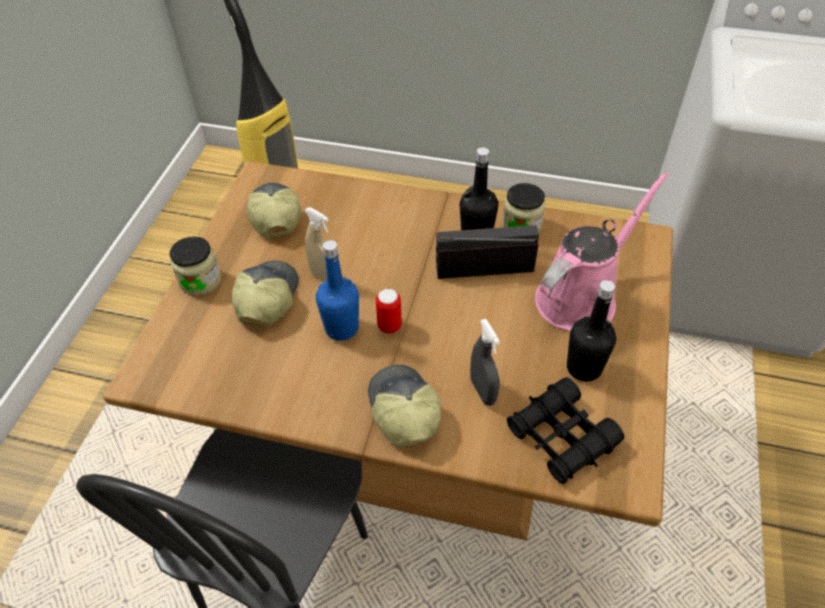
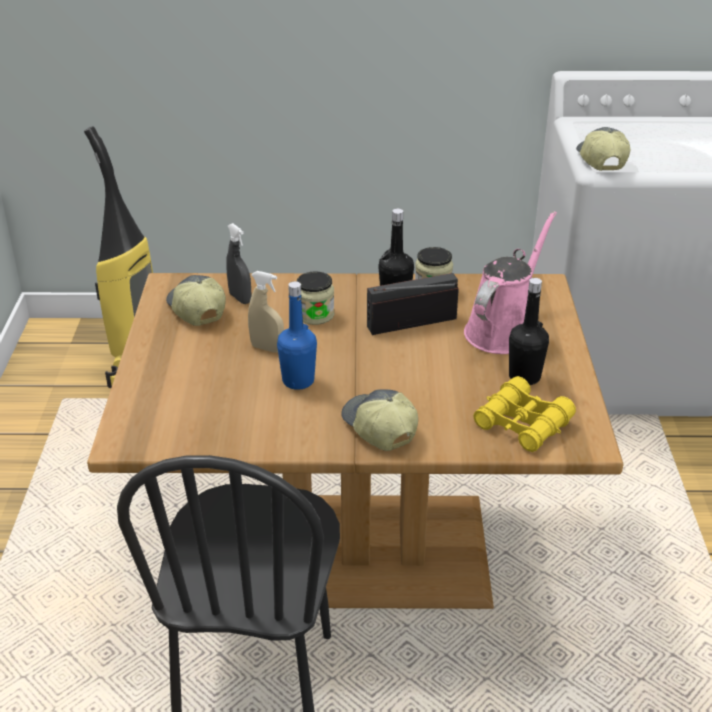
camera: 15 degrees left, 15 degrees down
jar [169,237,221,296] -> jar moved to [297,272,334,325]
cap [232,260,299,326] -> cap moved to [576,127,630,171]
can [376,289,402,333] -> none
grey spray bottle [470,319,500,406] -> grey spray bottle moved to [226,223,252,304]
black binoculars [507,377,624,484] -> yellow binoculars [473,376,576,452]

